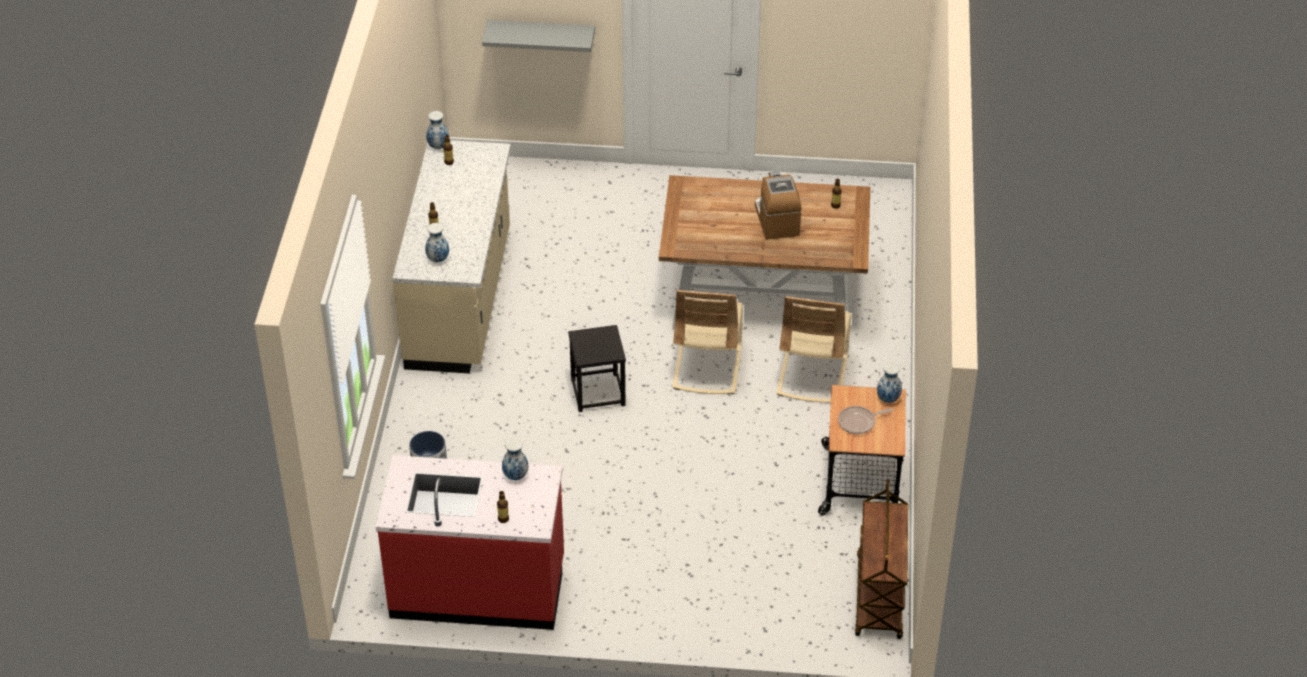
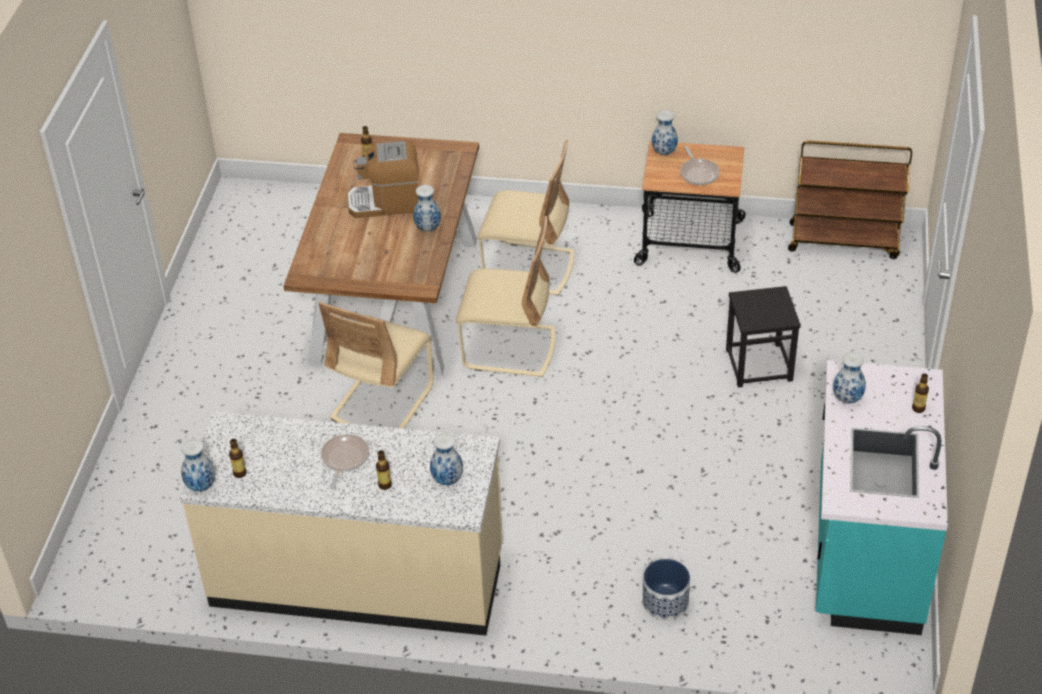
camera: 85 degrees left, 0 degrees up
red counter [376,455,564,630] -> turquoise counter [816,360,948,635]
grey shelf [482,20,595,52] -> none
black stool [568,325,626,412] -> black stool moved to [726,286,801,387]
none -> beige chair [318,302,433,428]
none -> frying pan [321,434,369,489]
none -> vase [413,185,441,231]

